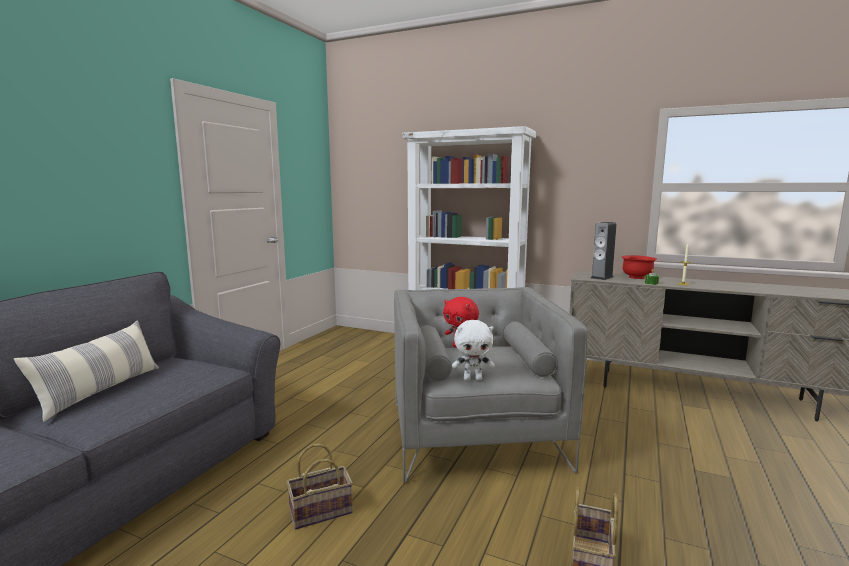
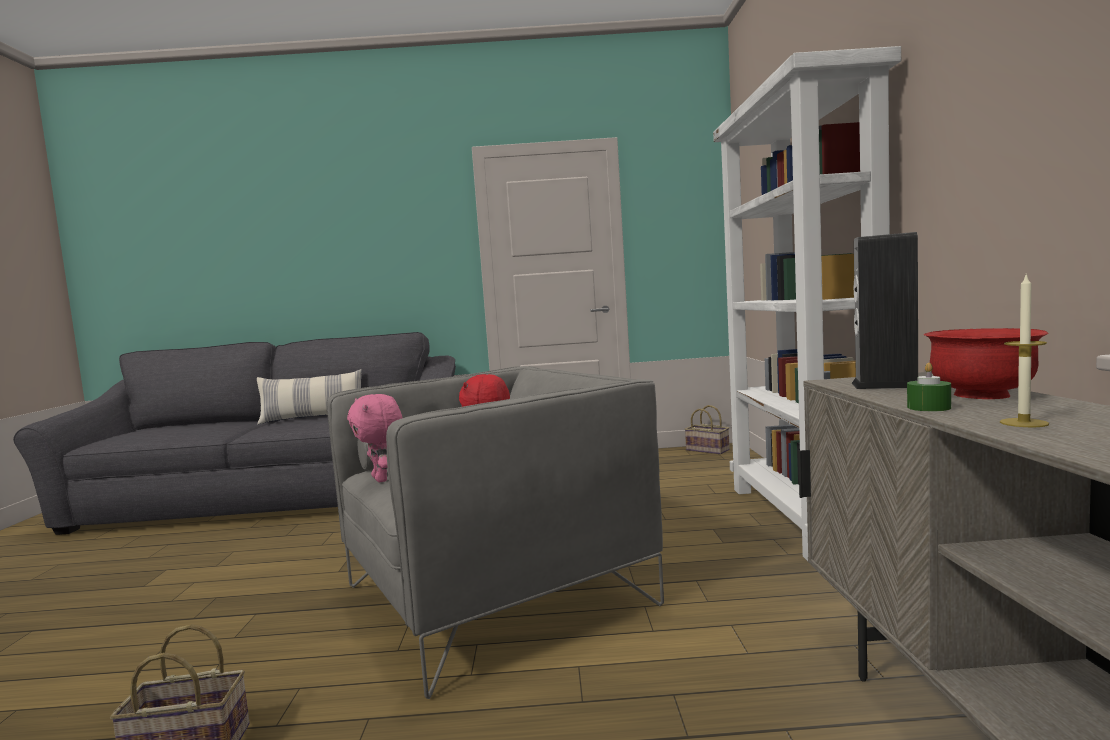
camera: 65 degrees right, 5 degrees down
basket [287,444,353,530] -> basket moved to [685,405,730,454]
white plush toy [452,320,495,381] -> pink plush toy [347,394,402,482]

